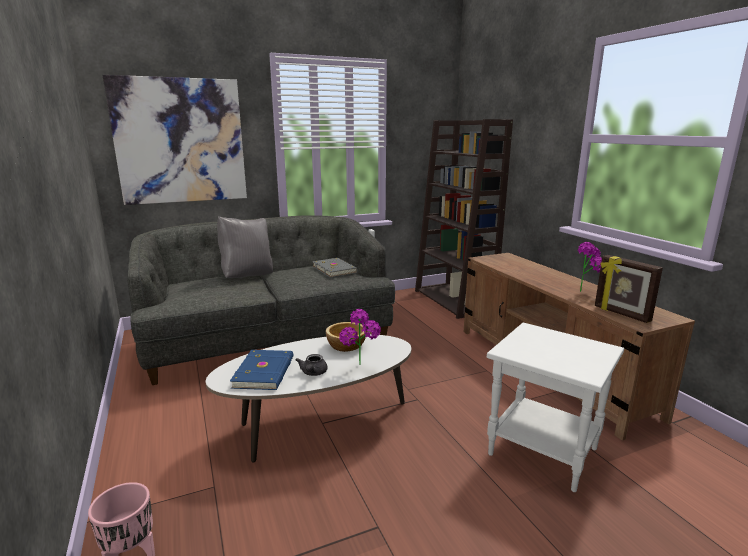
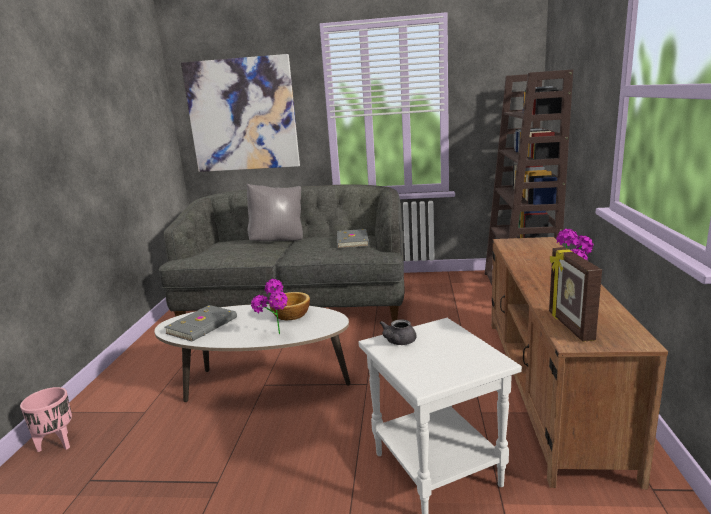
camera: 30 degrees right, 0 degrees up
blue book [230,350,293,390] -> grey book [164,305,237,342]
grey teapot [296,354,327,376] -> grey teapot moved to [380,319,416,345]

